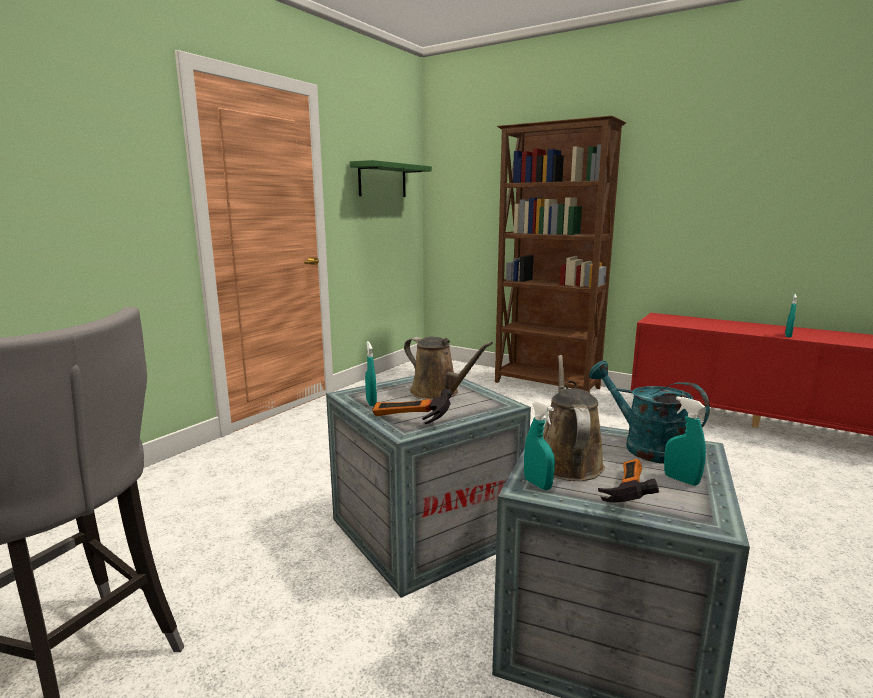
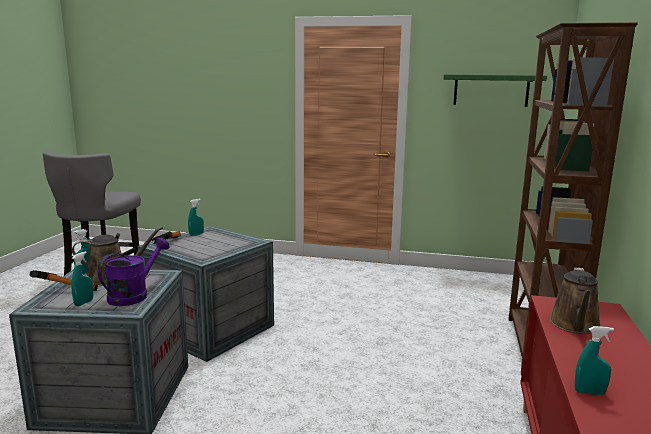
camera: 70 degrees right, 0 degrees up
brown watering can [404,337,493,400] -> brown watering can moved to [549,267,601,334]
turquoise watering can [589,361,710,464] -> purple watering can [98,237,170,306]

